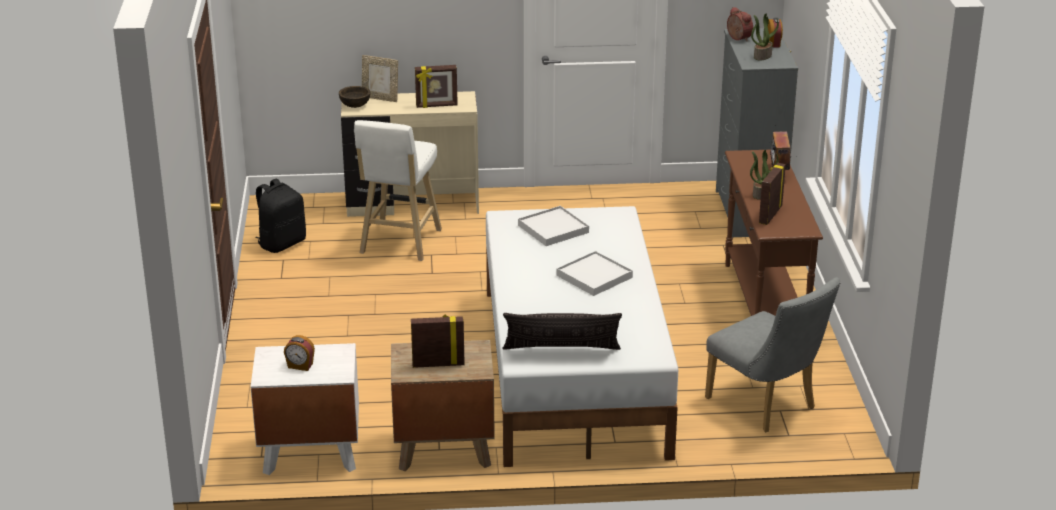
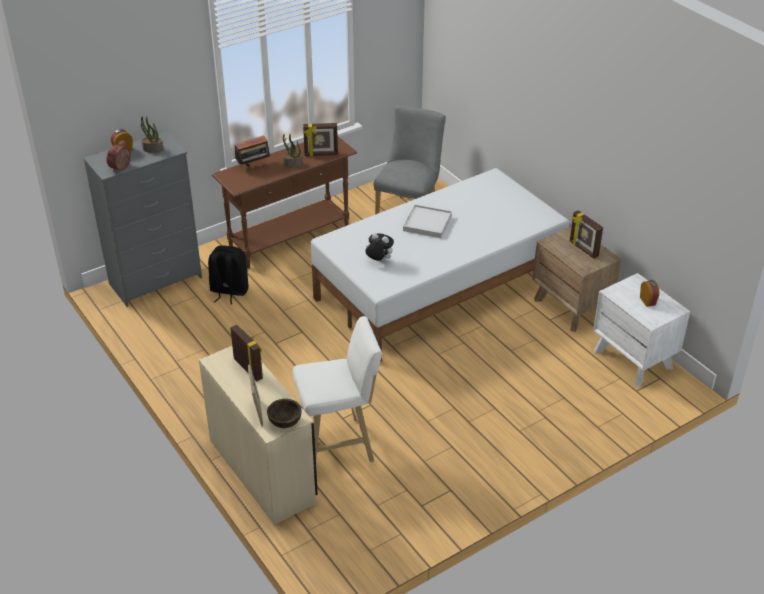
camera: 120 degrees left, 10 degrees up
black backpack [255,179,306,253] -> black backpack moved to [208,245,249,305]
pillow [502,313,622,350] -> none
white tray [518,206,589,246] -> plush toy [365,233,394,262]

